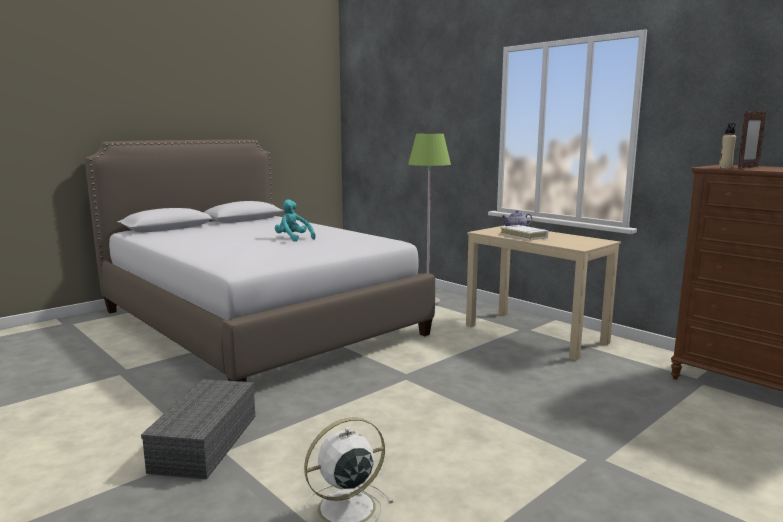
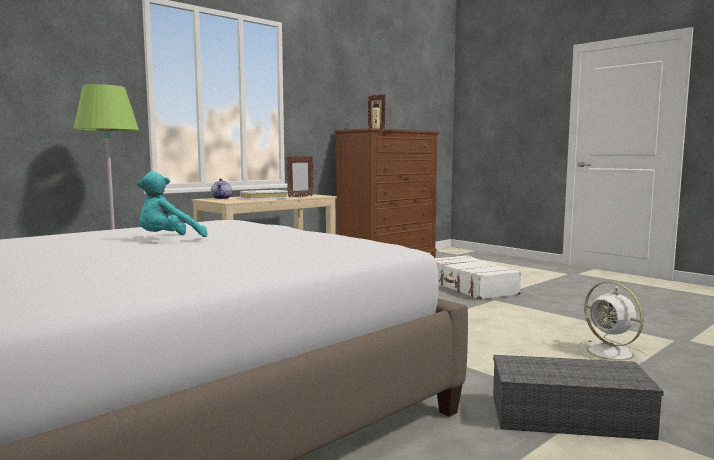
camera: 90 degrees left, 5 degrees down
none -> picture frame [286,155,314,198]
none -> white suitcase [435,255,522,300]

